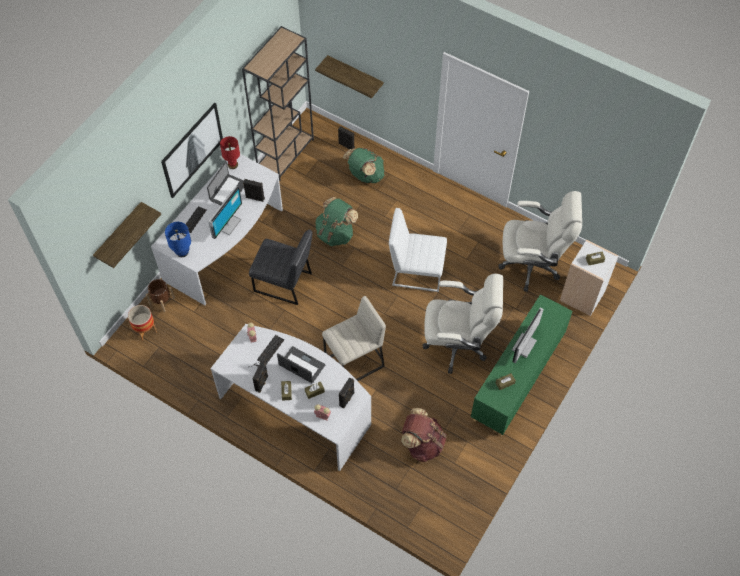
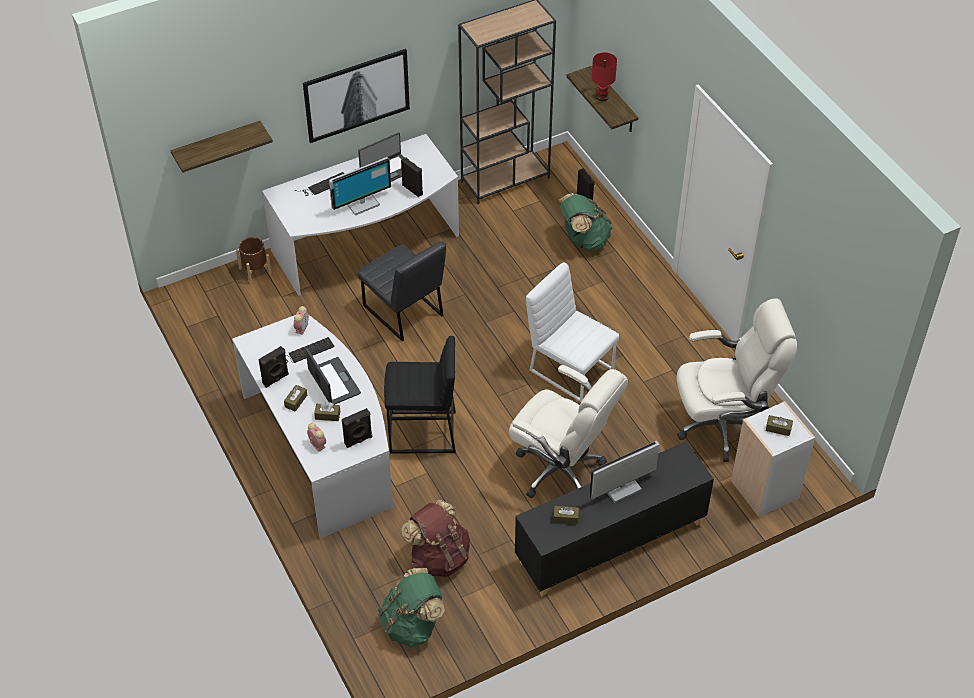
camera: 30 degrees right, 10 degrees down
planter [128,305,157,341] -> none
blue table lamp [165,222,191,257] -> none
red table lamp [220,136,240,169] -> red table lamp moved to [592,52,617,101]
green backpack [315,197,358,246] -> green backpack moved to [378,568,445,647]
beige stool [322,296,386,381] -> black stool [384,336,456,454]
green cabinet [471,294,573,436] -> black cabinet [515,441,714,597]
white office chair [498,191,582,292] -> white office chair turned 45 degrees counterclockwise [676,298,797,462]

